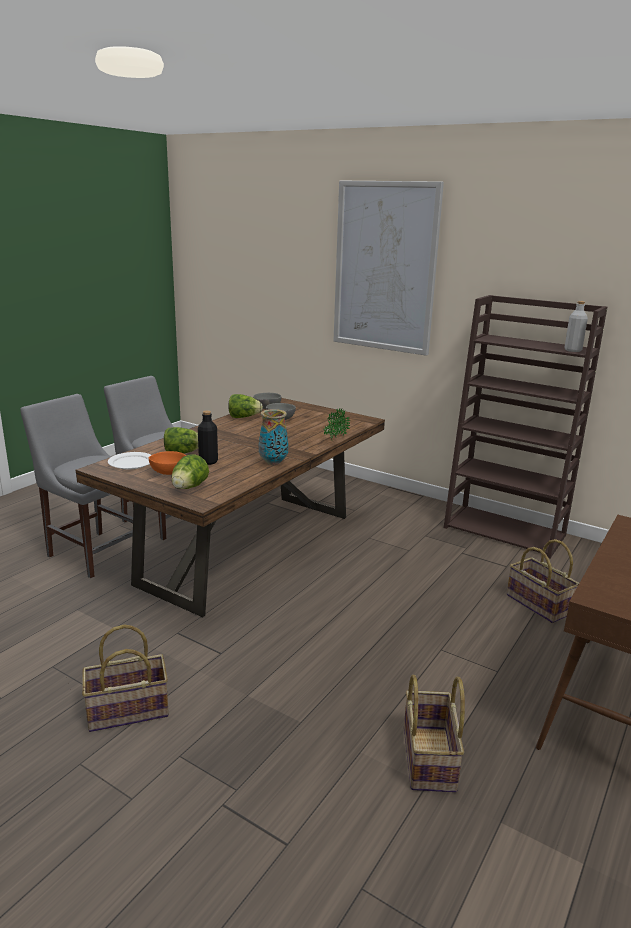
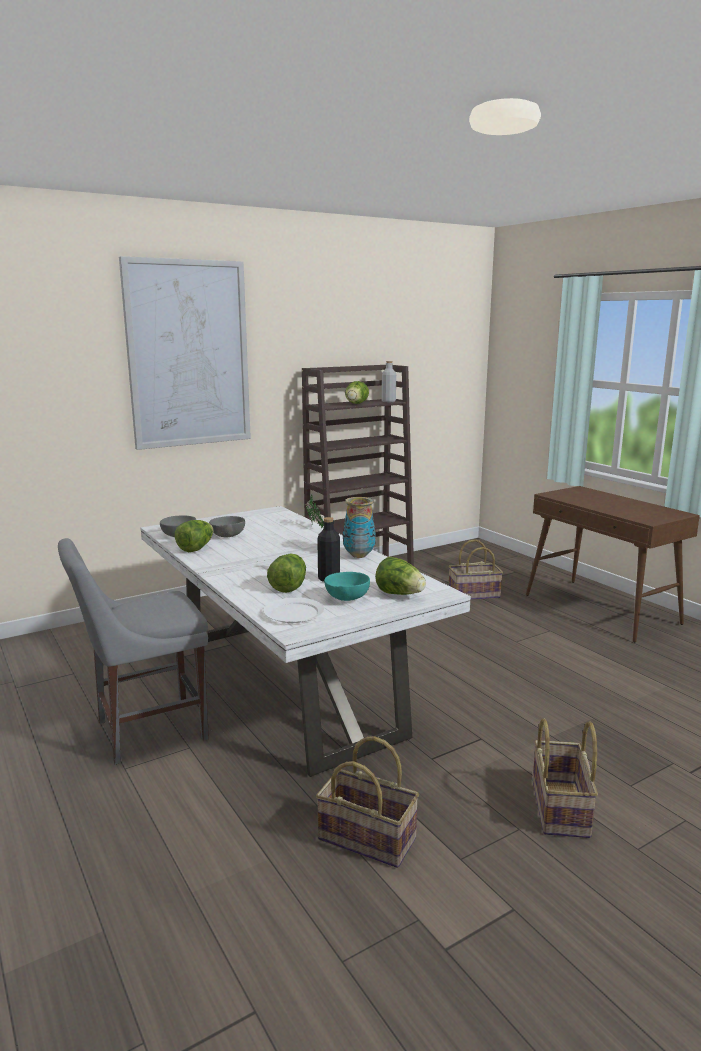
camera: 65 degrees left, 5 degrees down
grey chair [20,394,134,578] -> none
brown dining table [76,398,385,617] -> white dining table [140,506,471,777]
orange bowl [149,451,186,475] -> turquoise bowl [324,572,370,601]
basket [404,675,465,792] -> basket moved to [316,736,419,868]
none -> lettuce [345,381,369,404]

